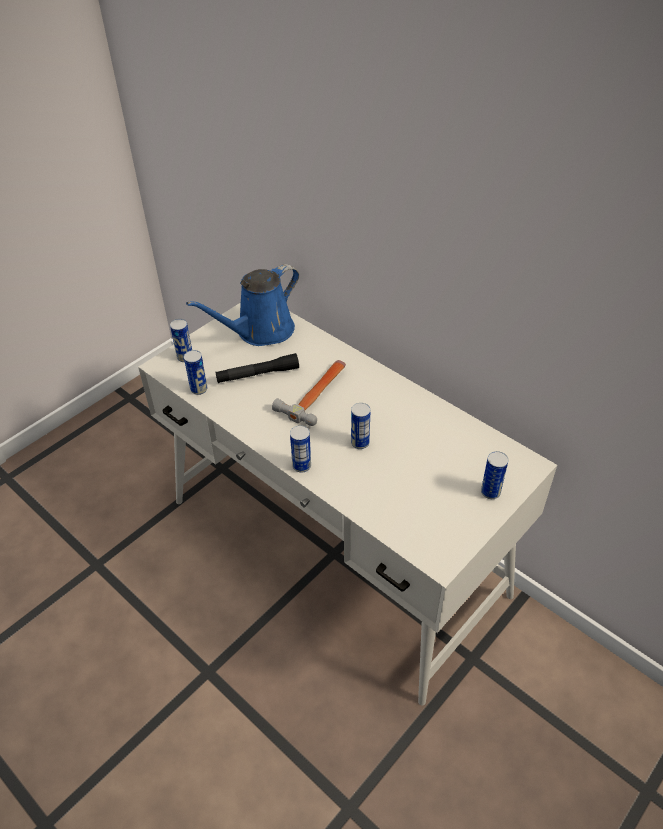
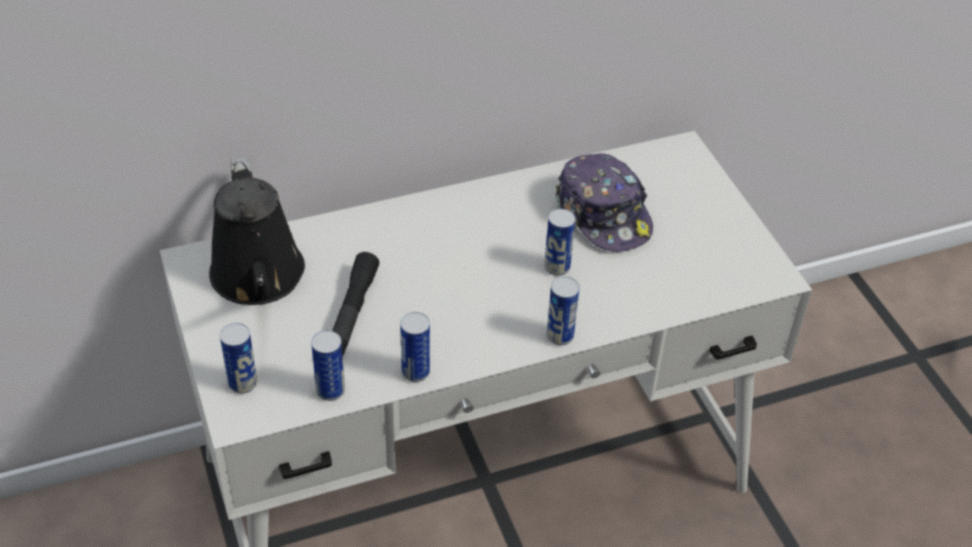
camera: 65 degrees left, 0 degrees up
blue watering can [186,264,299,346] -> black watering can [209,157,305,305]
hammer [272,360,346,426] -> none
can [481,451,508,499] -> can moved to [400,312,430,382]
none -> cap [555,153,653,252]

